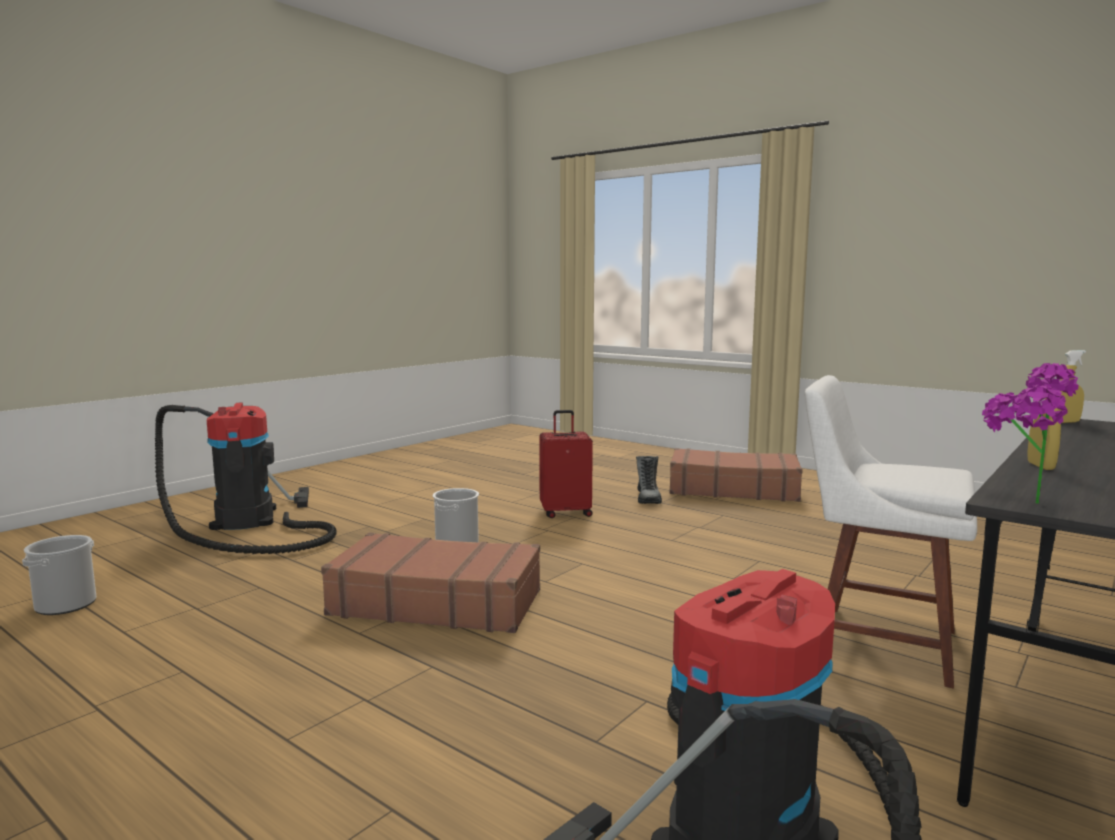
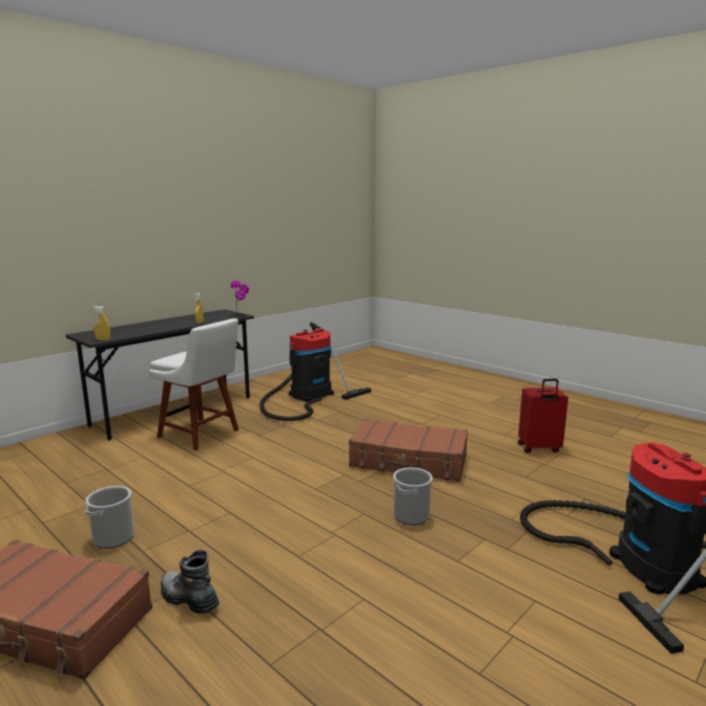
camera: 175 degrees left, 5 degrees up
bucket [22,535,96,615] -> bucket moved to [85,486,134,548]
red suitcase [539,410,593,518] -> red suitcase moved to [518,379,568,453]
boot [636,456,662,504] -> boot turned 60 degrees counterclockwise [161,550,219,614]

